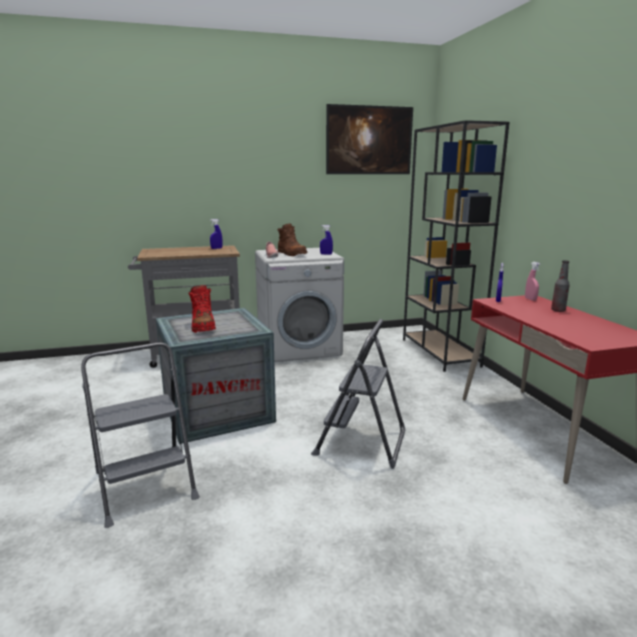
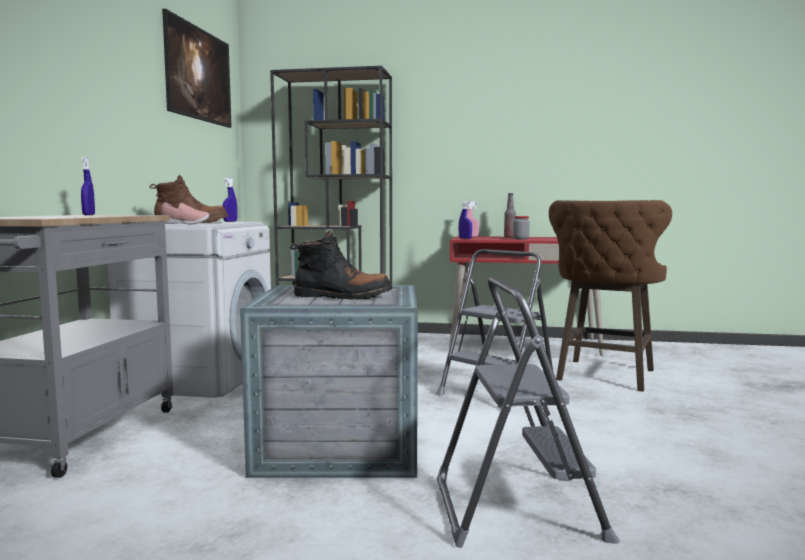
camera: 65 degrees left, 10 degrees down
red boot [188,285,216,333] -> black boot [290,230,393,300]
none -> jar [513,216,530,240]
none -> brown stool [549,200,672,392]

